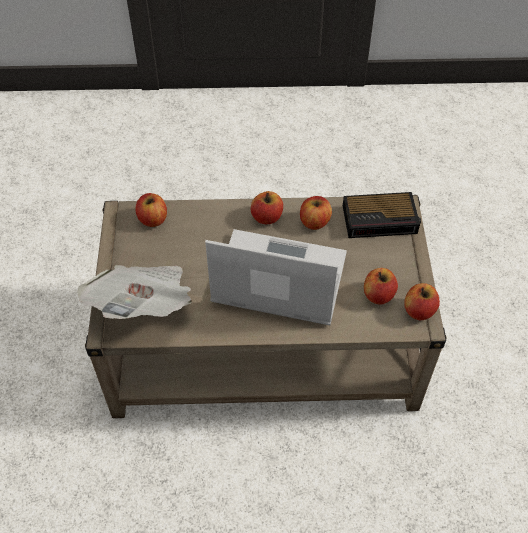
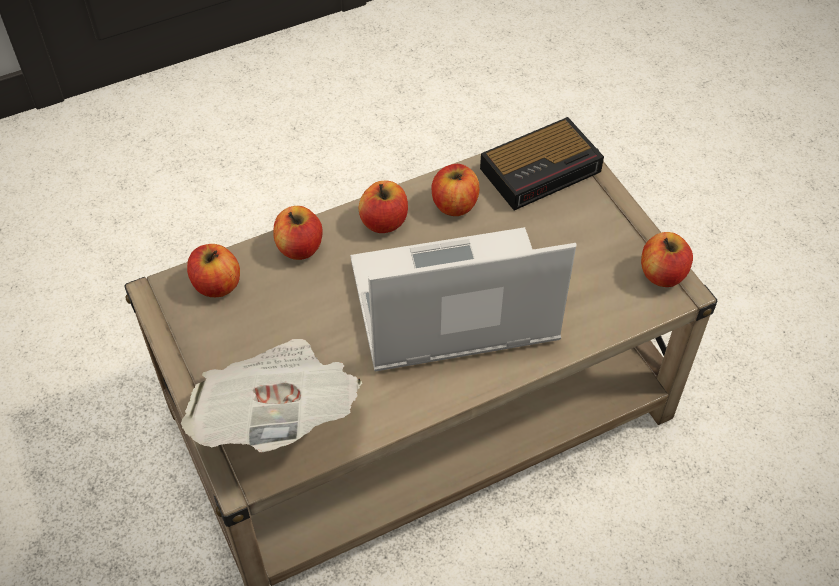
camera: 25 degrees left, 0 degrees up
apple [364,268,398,305] -> apple moved to [273,206,323,260]

